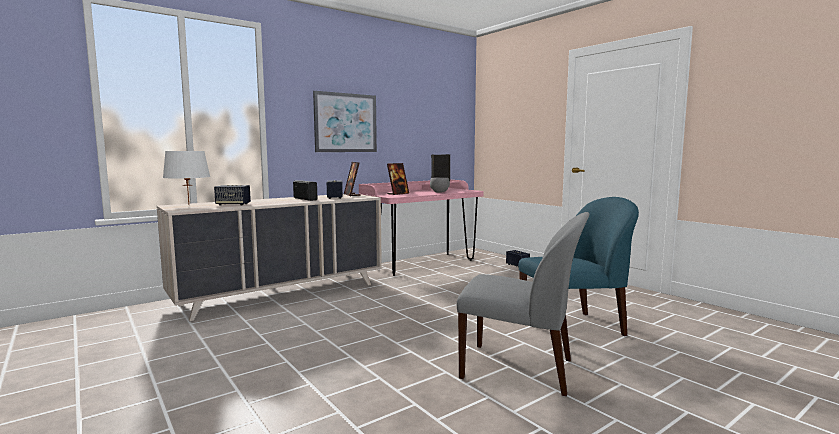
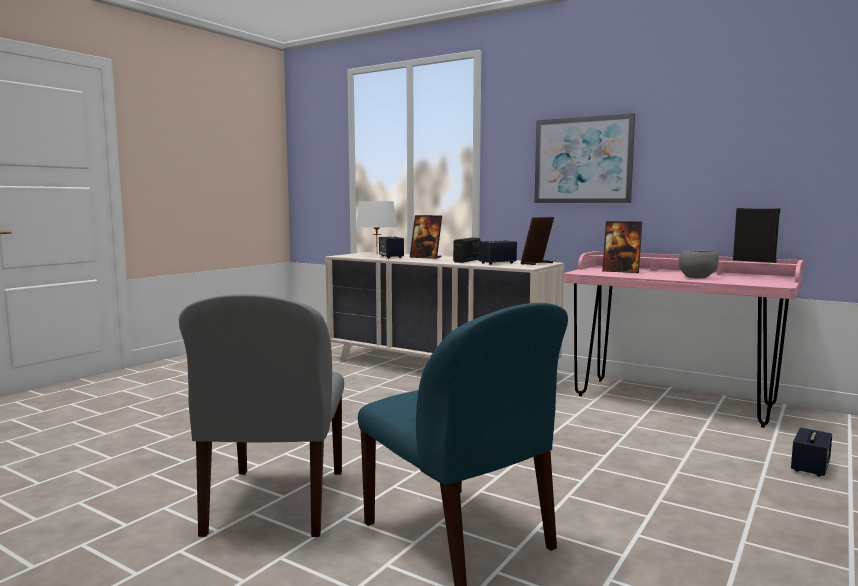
camera: 70 degrees right, 0 degrees up
none -> picture frame [410,215,442,259]

